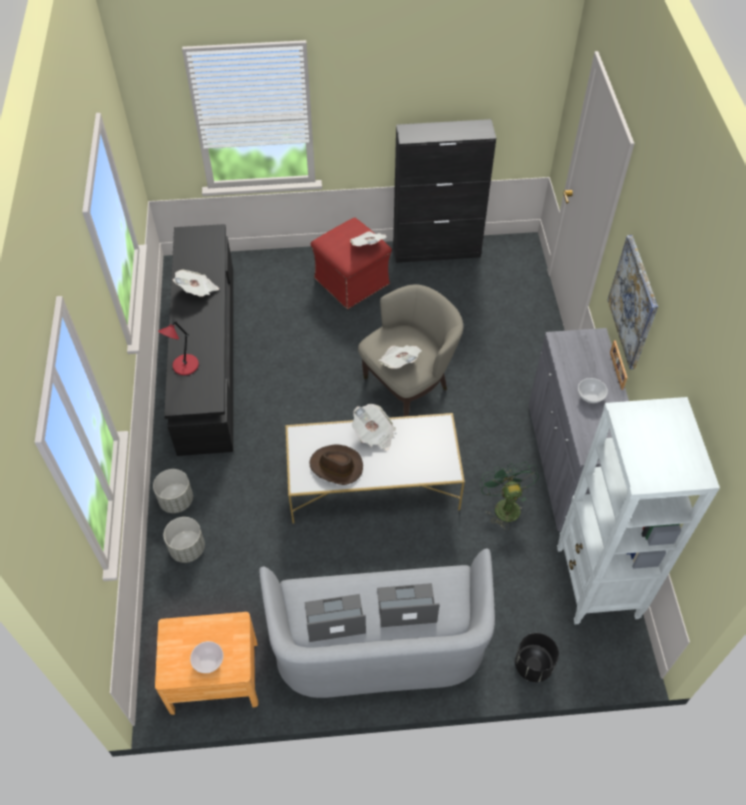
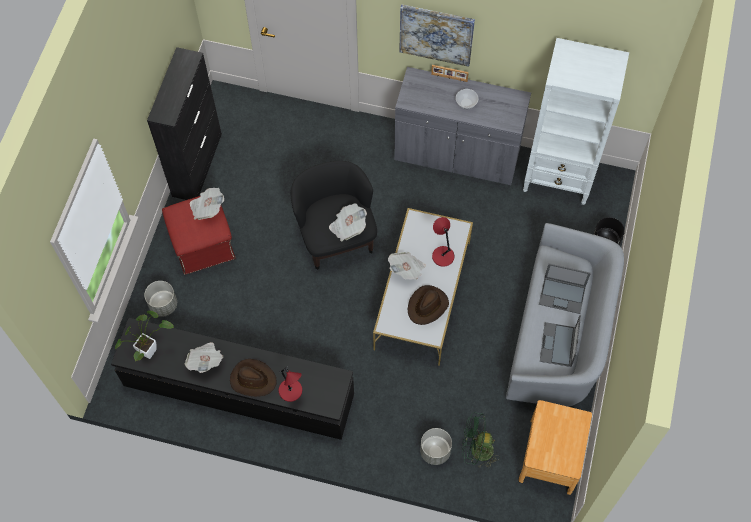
camera: 70 degrees left, 10 degrees up
grey planter [153,469,193,513] -> grey planter moved to [144,281,177,317]
bowl [190,641,223,673] -> none
beige armchair [358,284,463,416] -> black armchair [291,161,377,270]
laptop [377,583,440,627] -> laptop turned 90 degrees counterclockwise [539,264,591,314]
green fan [480,462,539,530] -> green fan moved to [462,412,500,469]
none -> potted plant [115,311,174,361]
none -> brown hat [230,359,277,397]
none -> red table lamp [432,217,454,267]

